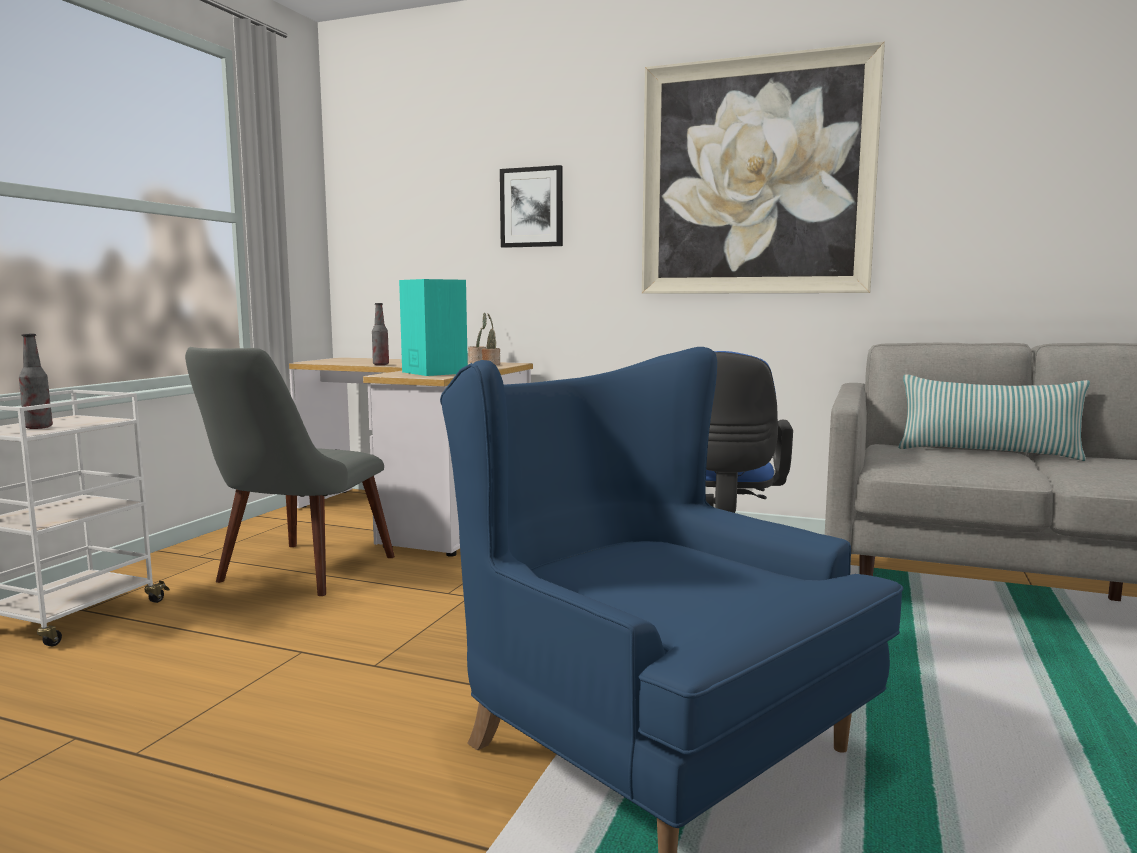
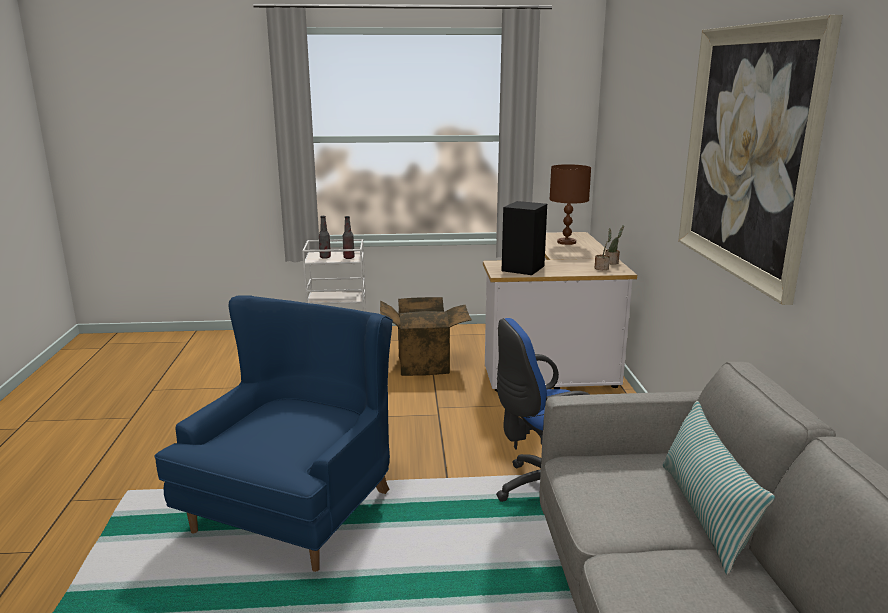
camera: 65 degrees right, 10 degrees up
grey chair [185,347,395,596] -> cardboard box [380,297,472,376]
bottle [372,303,389,365] -> bottle moved to [343,216,355,259]
turquoise speaker [399,279,468,376] -> black speaker [502,201,547,275]
picture [500,165,563,248] -> none
none -> brown table lamp [549,164,591,245]

